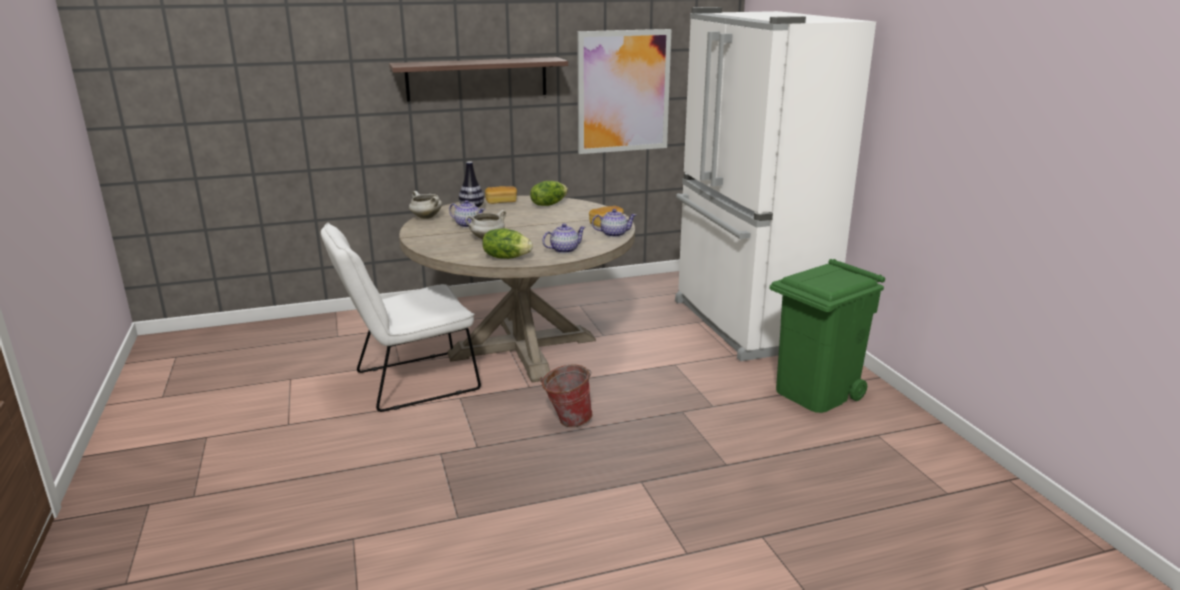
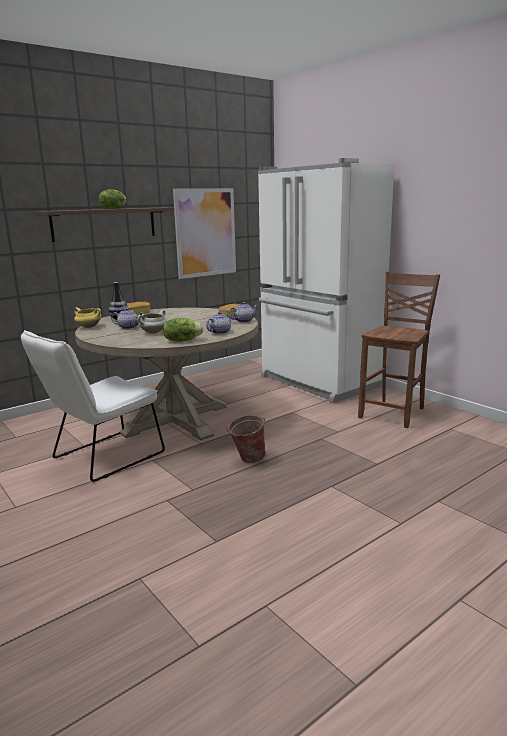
camera: 20 degrees left, 5 degrees down
white cooking pot [409,191,442,219] -> yellow cooking pot [74,307,102,328]
lettuce [530,181,568,206] -> lettuce moved to [99,189,126,209]
green trash can [770,259,885,413] -> brown chair [358,272,440,428]

